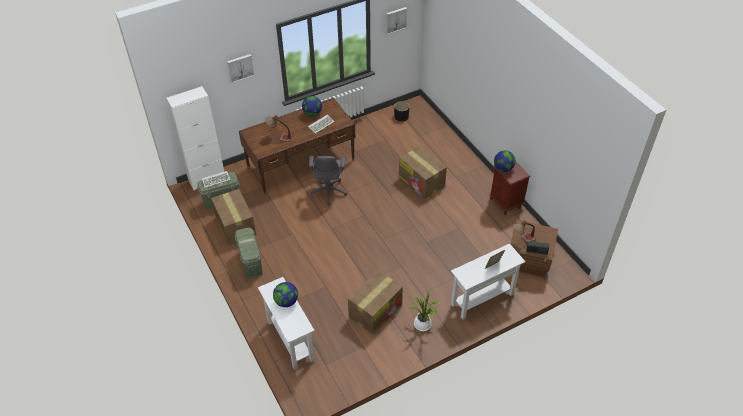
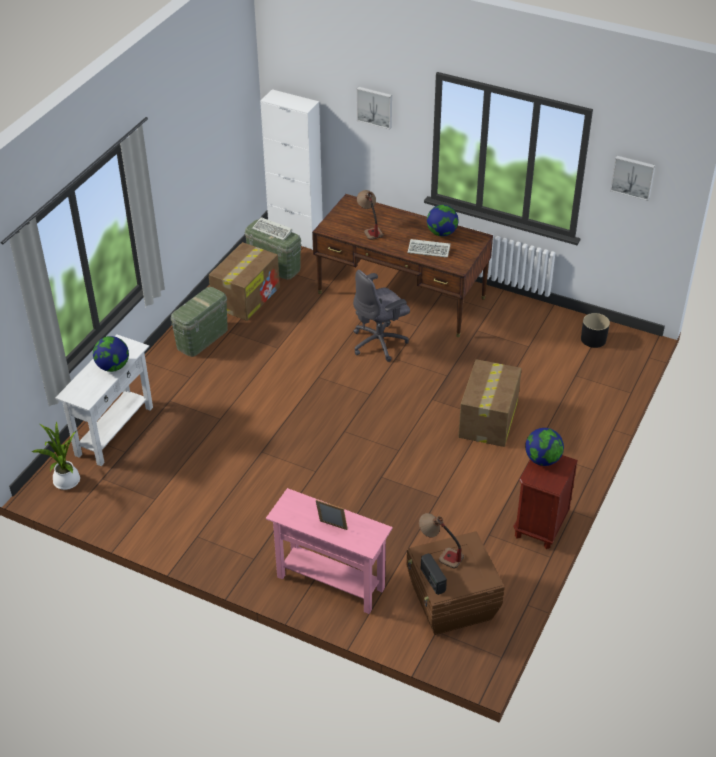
camera: 55 degrees right, 5 degrees down
cardboard box [348,270,403,334] -> none
potted plant [409,289,441,331] -> potted plant moved to [32,421,80,490]
white console table [451,243,525,320] -> pink console table [266,488,393,614]

